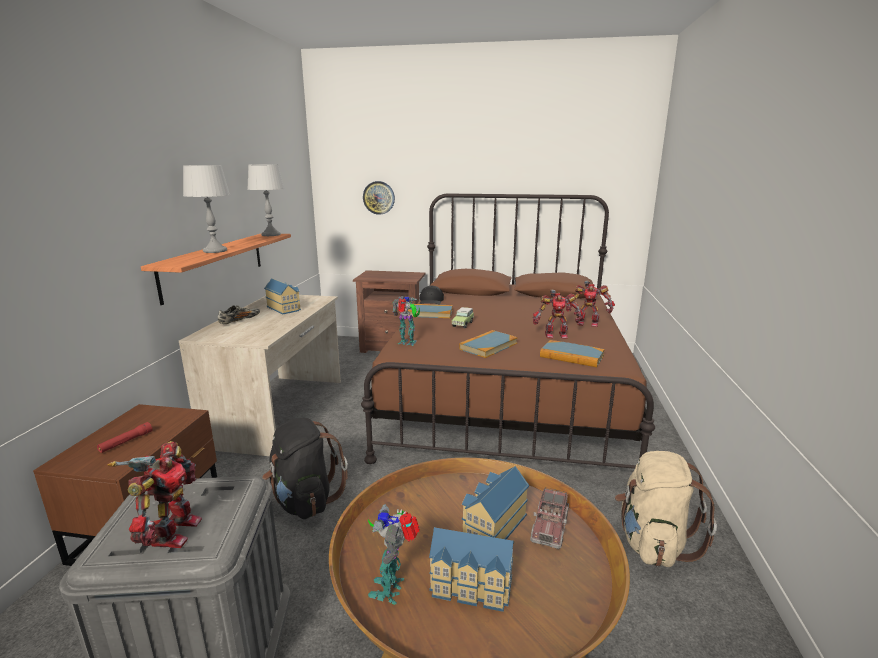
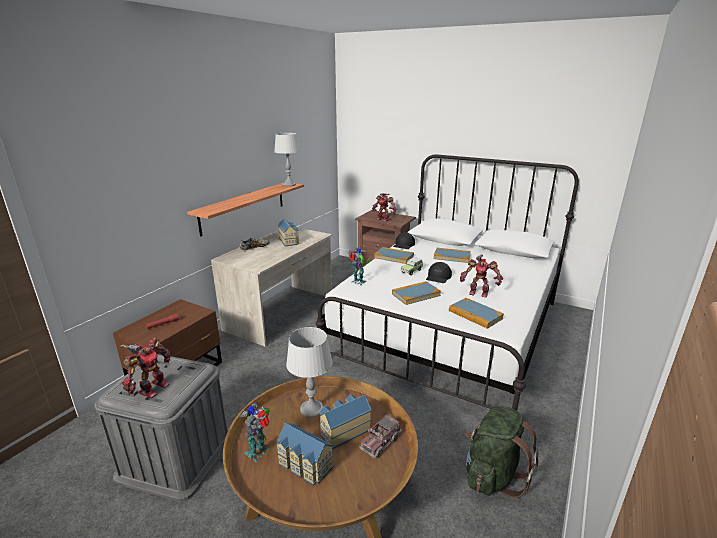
camera: 20 degrees right, 5 degrees up
grey table lamp [183,165,230,253] -> grey table lamp moved to [286,327,332,418]
black backpack [262,418,348,519] -> none
brown bed [361,194,655,469] -> white bed [316,154,579,410]
wall clock [363,181,395,215] -> none
toy robot [566,281,615,327] -> toy robot moved to [372,193,397,222]
beige backpack [615,451,717,567] -> green backpack [465,406,539,498]
none -> black cap [426,262,452,283]
none -> book [433,248,471,263]

